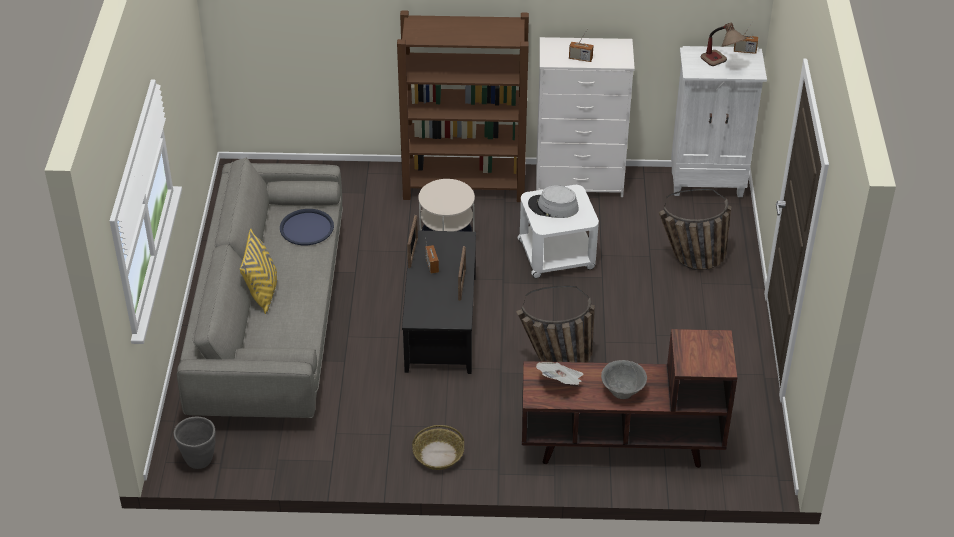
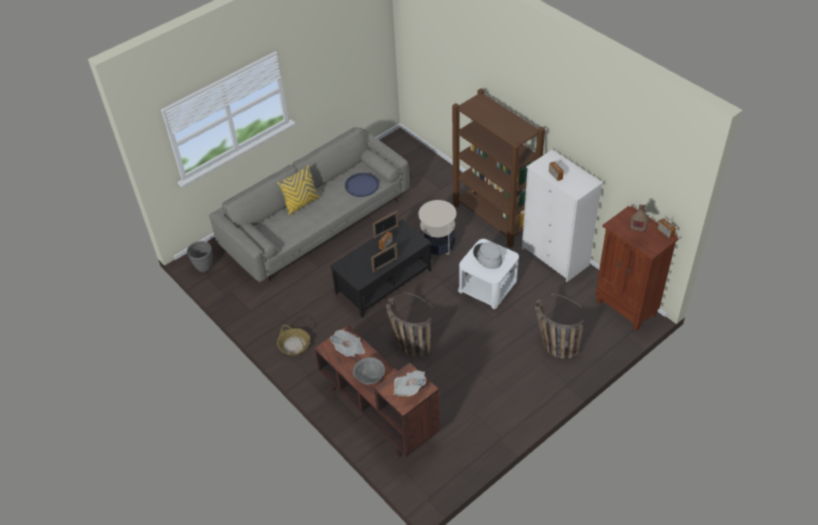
camera: 50 degrees right, 5 degrees up
white cabinet [671,46,767,197] -> brown cabinet [595,206,679,331]
none -> newspaper [393,370,426,397]

